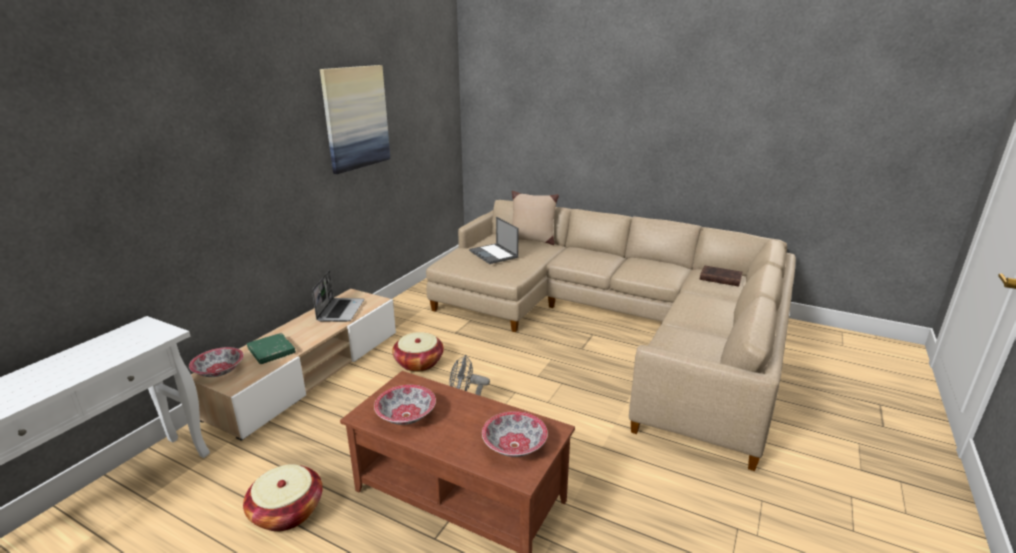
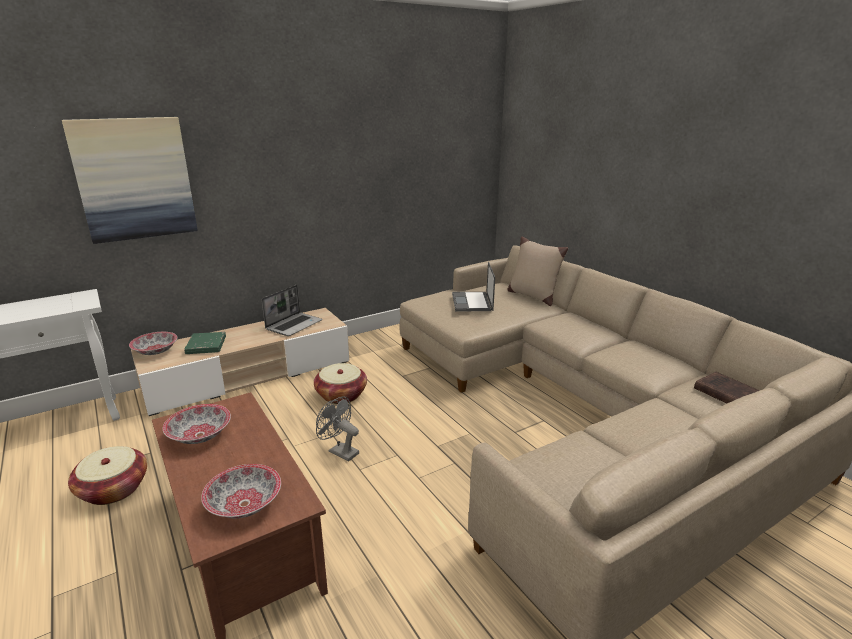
camera: 30 degrees right, 0 degrees up
picture [320,65,390,174] -> picture moved to [62,117,198,244]

